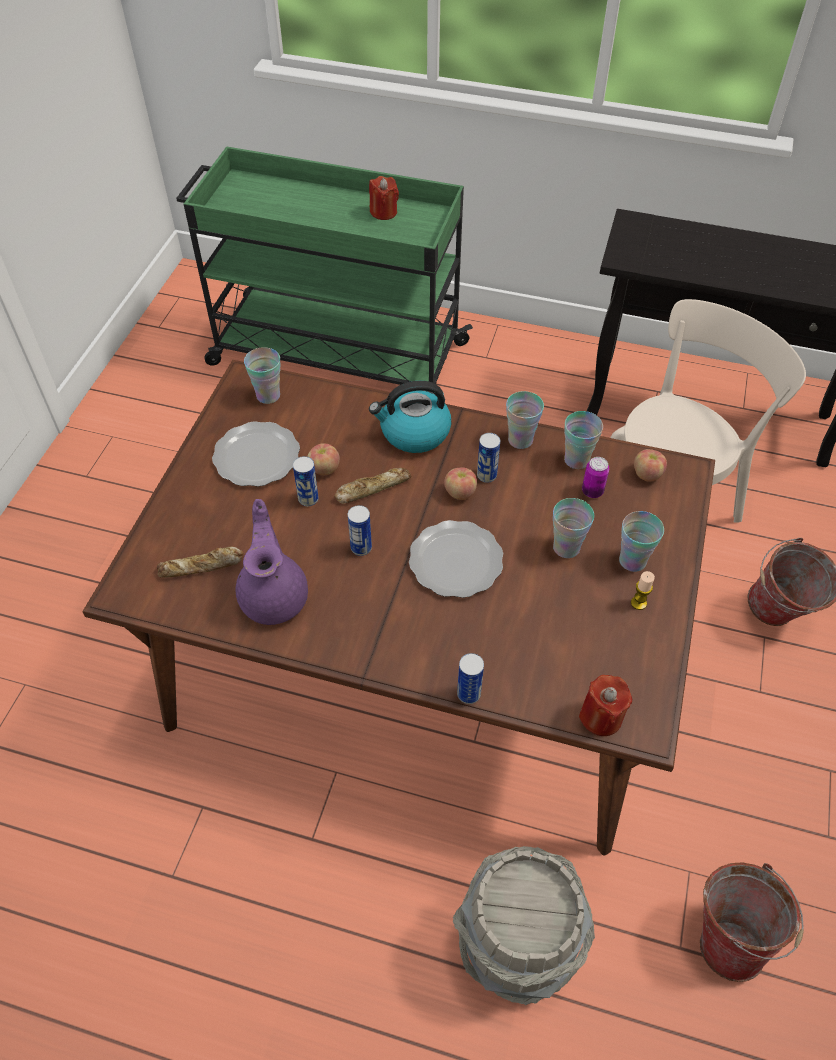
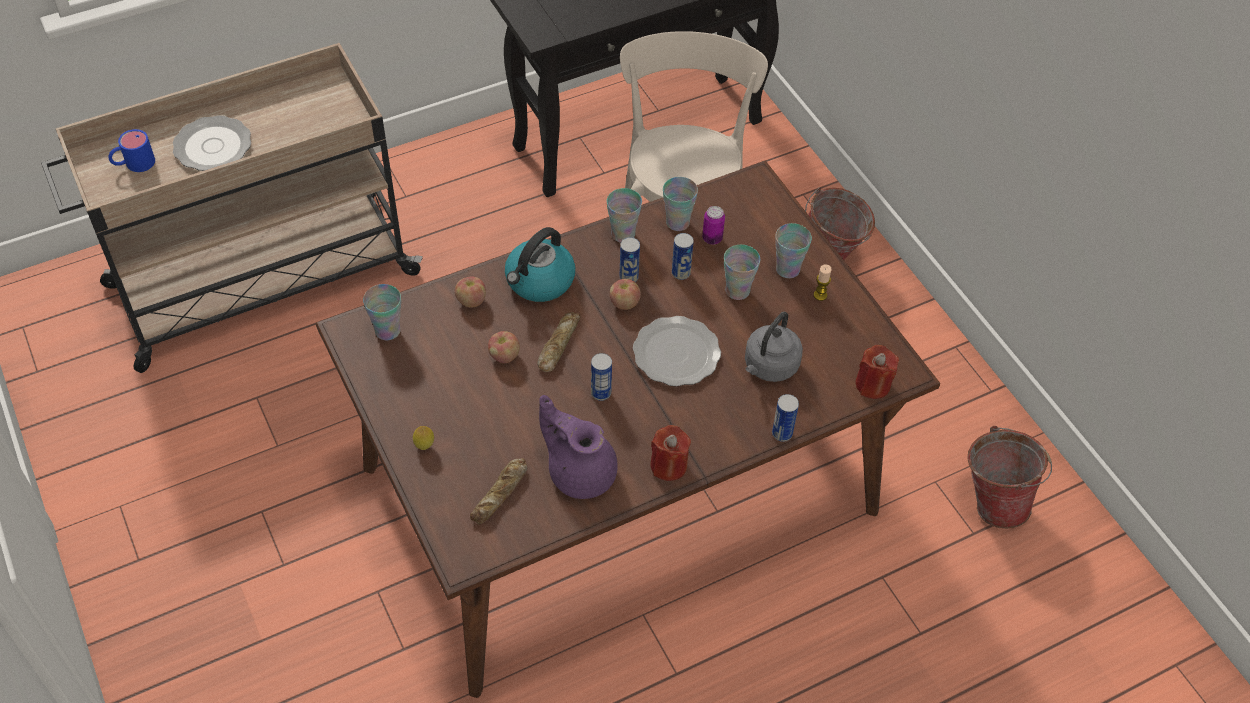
camera: 45 degrees left, 0 degrees up
green cart [176,146,473,395] -> beige cart [41,43,423,373]
plate [212,421,300,487] -> plate moved to [173,115,251,171]
can [293,456,319,506] -> can moved to [672,233,694,280]
red candle [369,176,399,220] -> red candle moved to [650,425,691,481]
grey bucket [453,846,595,1005] -> none
apple [634,449,667,482] -> apple moved to [455,277,486,307]
none -> blue mug [108,129,155,172]
none -> lemon [413,426,434,450]
none -> grey kettle [745,312,803,382]

